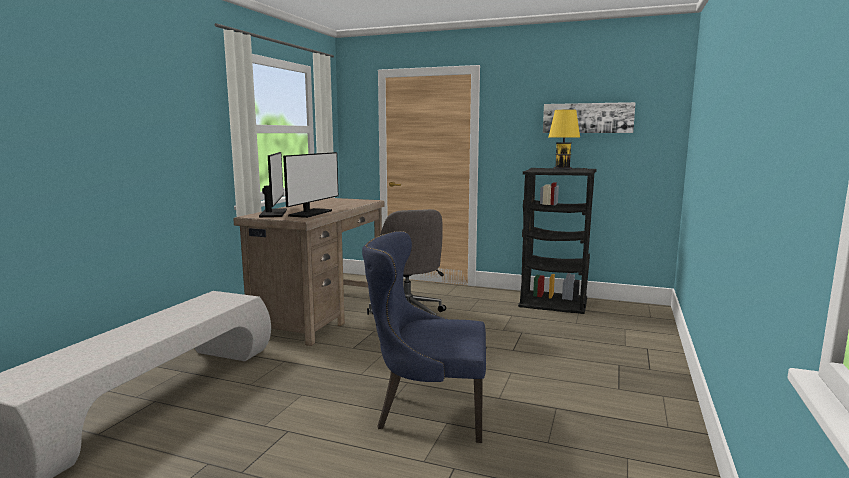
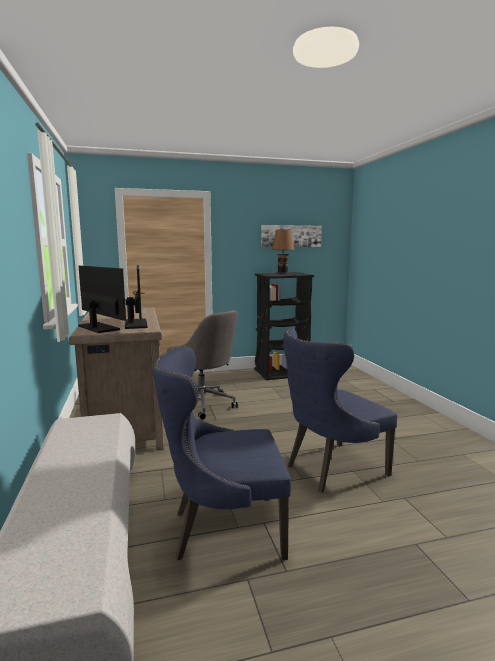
camera: 35 degrees left, 0 degrees up
yellow table lamp [549,110,593,170] -> brown table lamp [272,229,297,274]
none -> blue chair [153,346,291,561]

